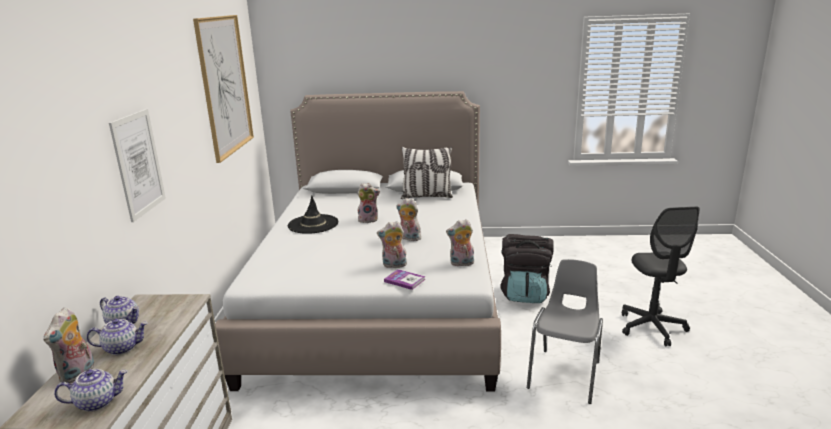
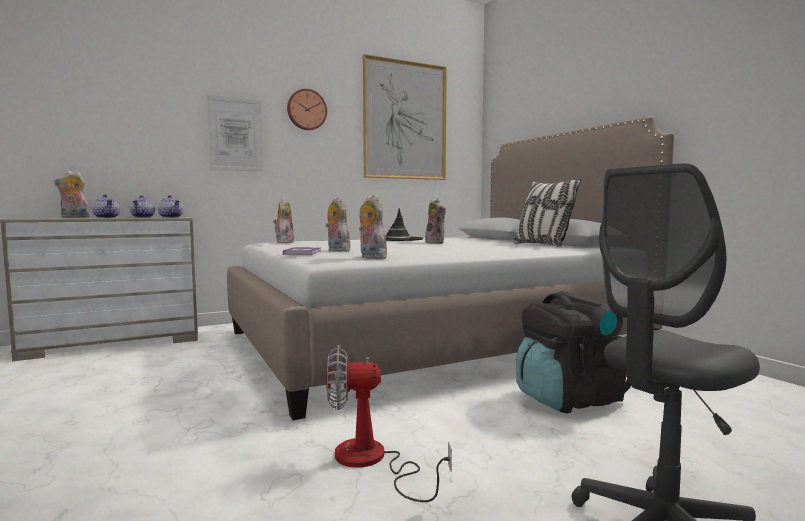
camera: 60 degrees right, 15 degrees down
teapot [54,369,128,412] -> teapot moved to [158,195,183,218]
plush toy [396,198,421,241] -> plush toy moved to [273,198,294,243]
grey chair [527,259,603,404] -> fan [326,345,452,502]
none -> wall clock [287,89,327,130]

